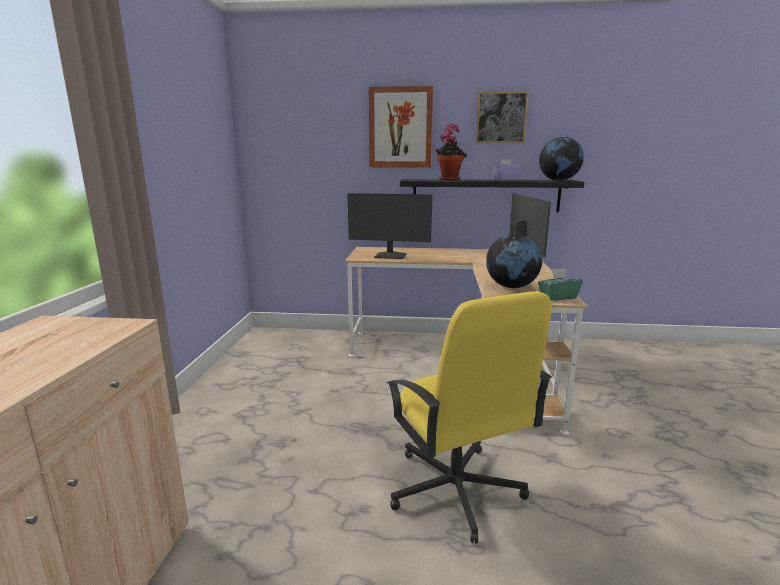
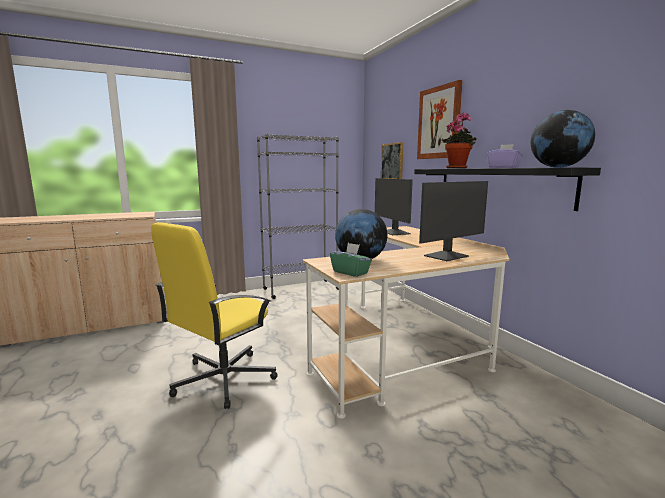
camera: 60 degrees right, 5 degrees down
picture [476,91,529,143] -> picture moved to [381,142,403,179]
none -> grey bookcase [257,134,339,299]

